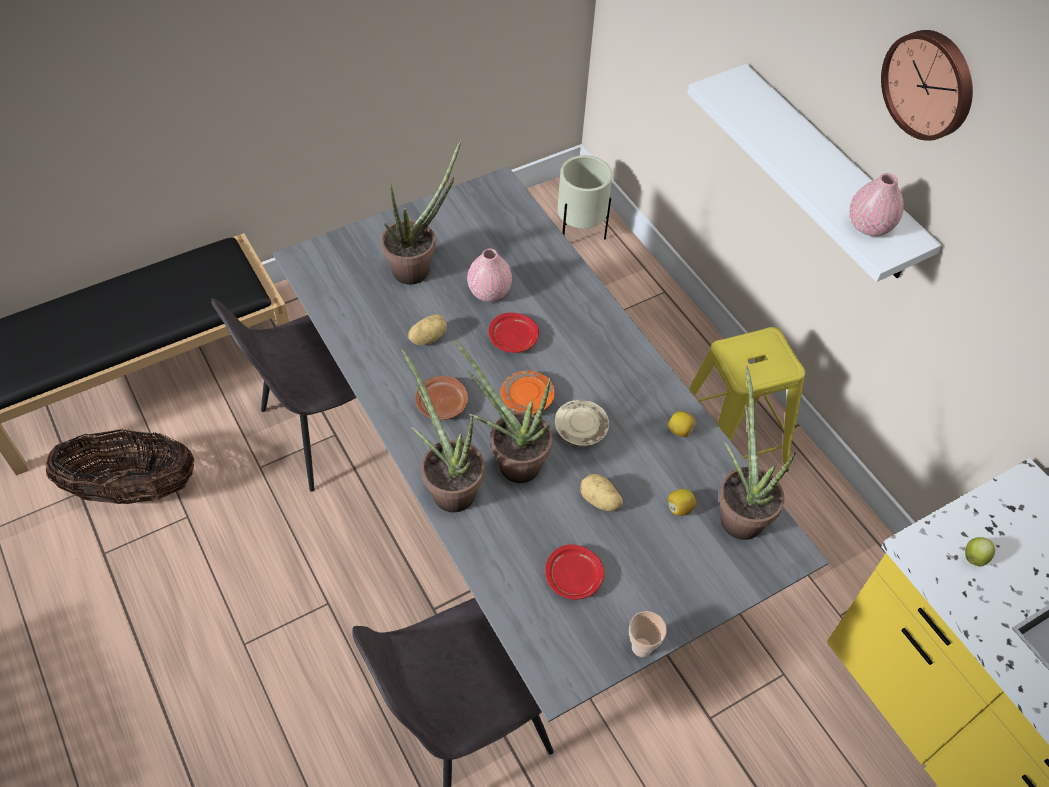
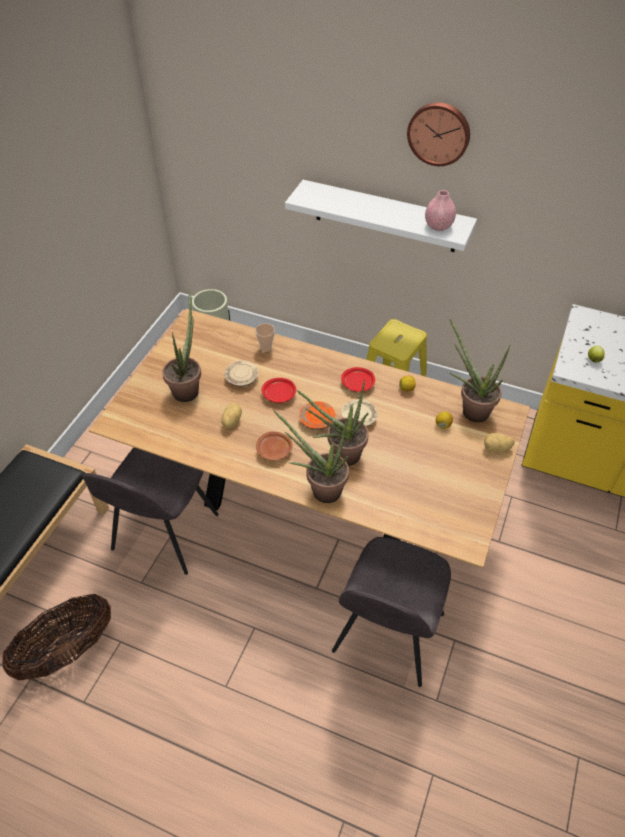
camera: 35 degrees left, 5 degrees down
grey dining table [272,166,829,722] -> brown dining table [89,309,530,568]
pink vase [467,248,512,302] -> beige plate [224,361,259,387]
red plate [545,544,604,600] -> red plate moved to [341,367,375,392]
potato [580,474,623,511] -> potato moved to [484,433,515,452]
cup [629,611,667,657] -> cup moved to [255,323,275,352]

